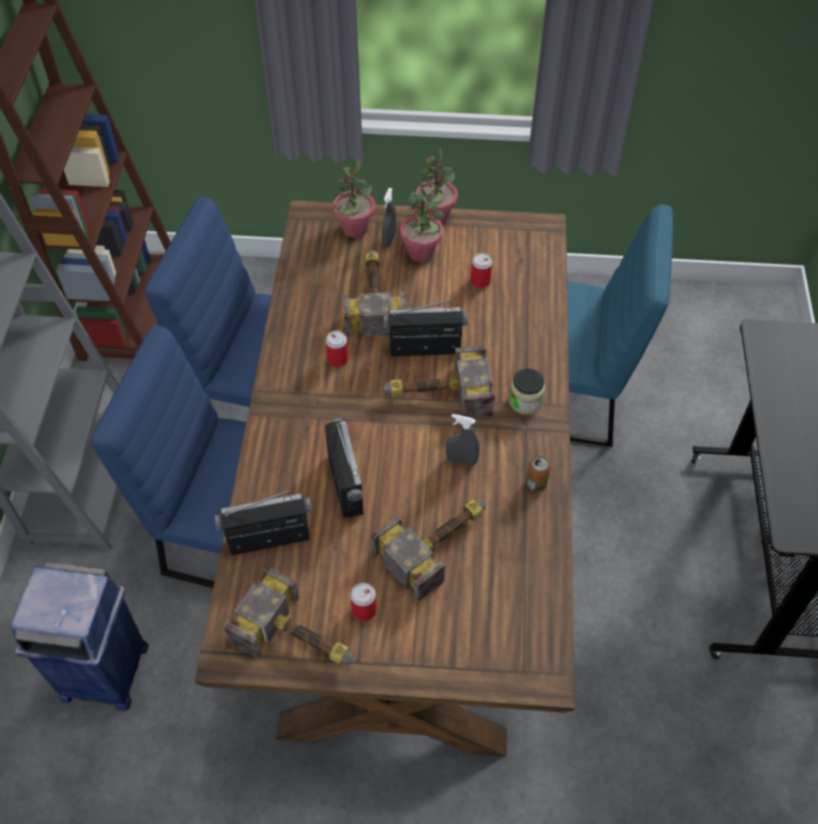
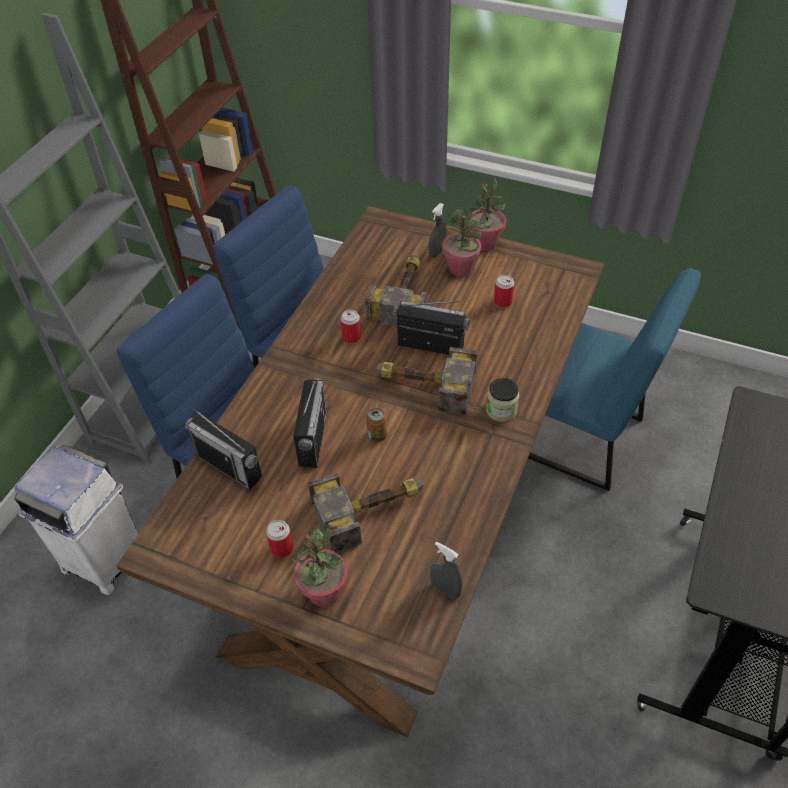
camera: 20 degrees right, 5 degrees down
blue trash can [10,562,149,711] -> white trash can [14,445,138,595]
radio [215,489,312,555] -> radio turned 150 degrees counterclockwise [185,408,262,490]
hammer [224,566,355,665] -> none
potted plant [333,160,375,238] -> potted plant moved to [291,528,348,606]
grey spray bottle [446,414,479,466] -> grey spray bottle moved to [430,542,463,599]
can [526,456,551,491] -> can moved to [366,408,387,442]

